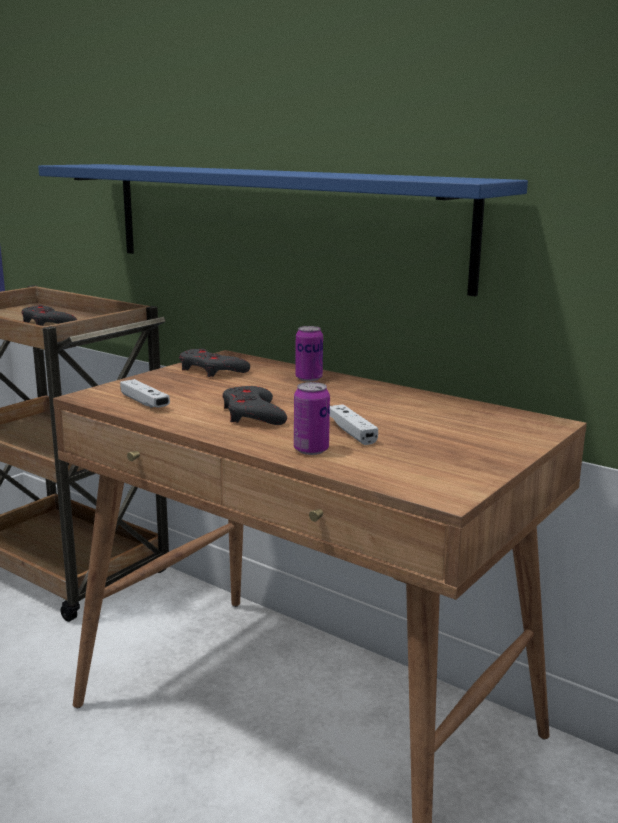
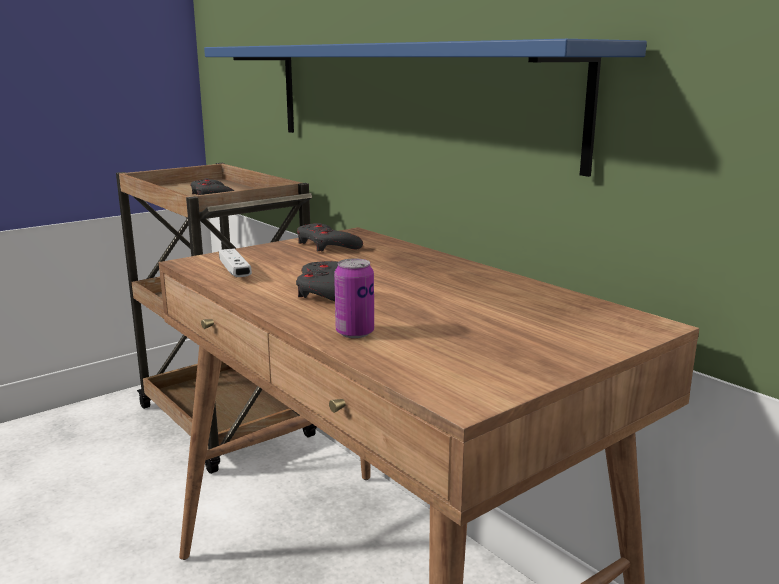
camera: 15 degrees right, 0 degrees up
can [295,326,323,381] -> none
white game controller [330,404,378,445] -> none

